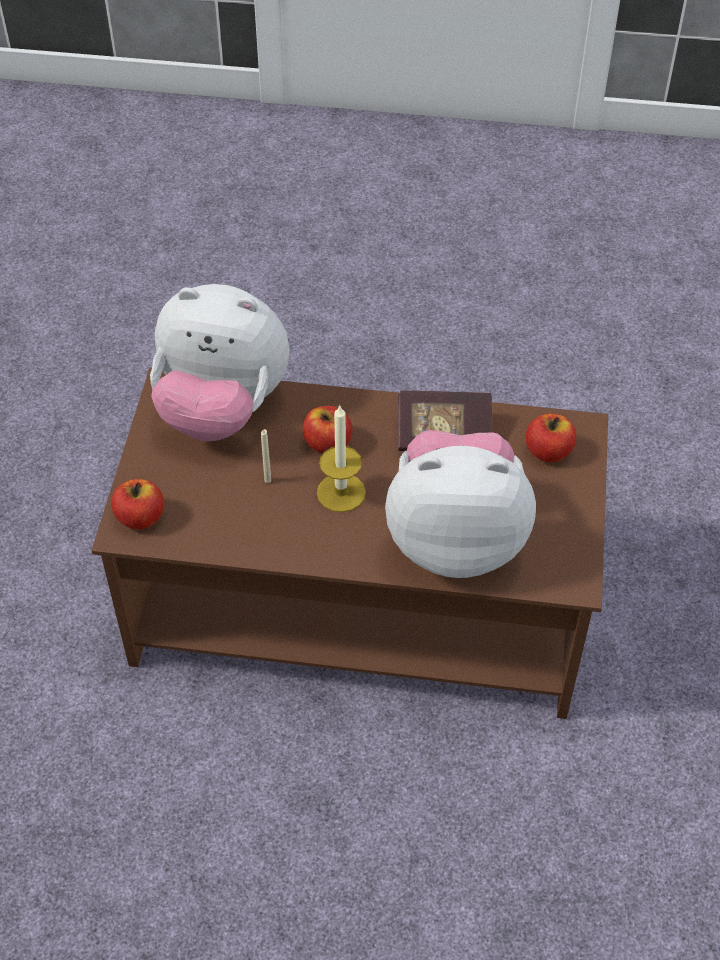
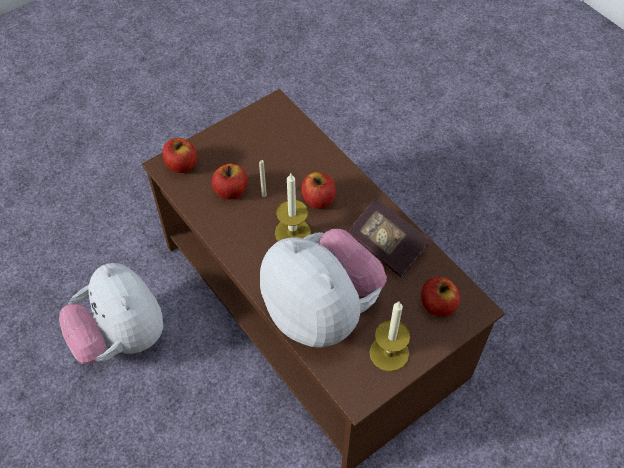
camera: 45 degrees right, 5 degrees up
plush toy [150,284,290,441] -> plush toy moved to [59,263,163,365]
none -> apple [212,163,248,200]
none -> candle [369,302,410,372]

